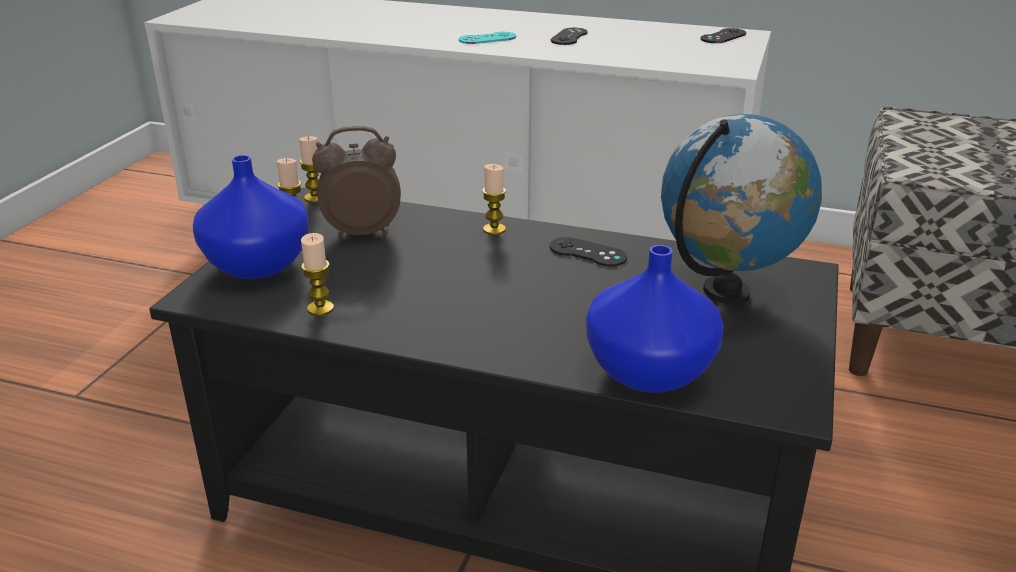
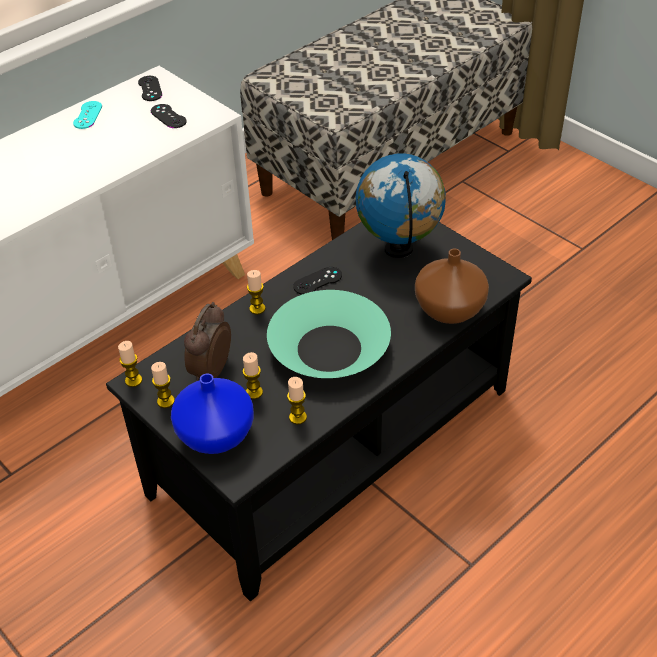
camera: 60 degrees left, 15 degrees up
turquoise game controller [459,32,516,44] -> turquoise game controller moved to [73,101,102,129]
black game controller [551,28,588,45] -> black game controller moved to [151,104,187,128]
blue vase [586,245,724,393] -> brown vase [415,249,489,324]
none -> candle [243,352,263,399]
none -> turquoise bowl [267,290,391,378]

